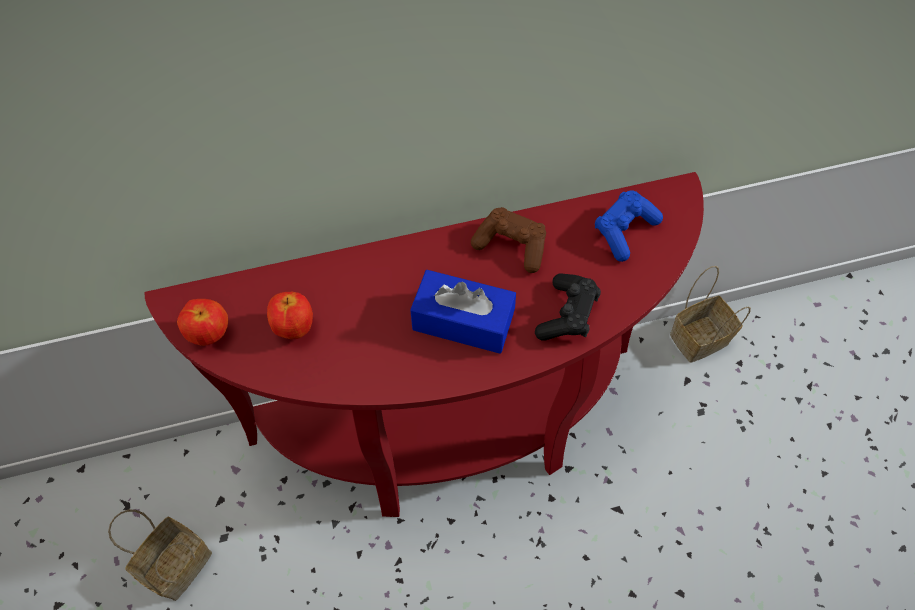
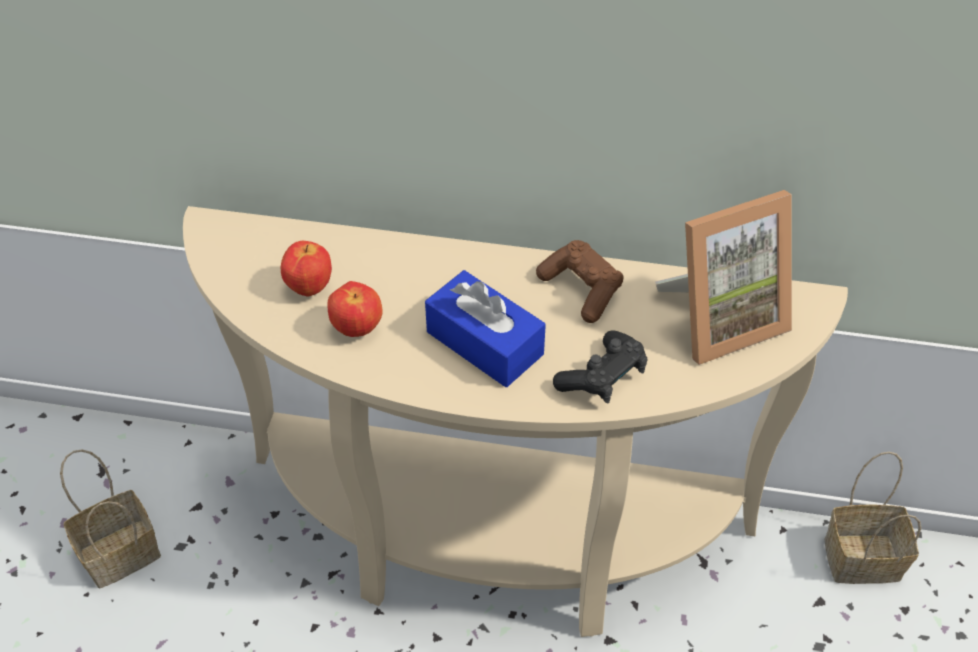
camera: 25 degrees right, 10 degrees down
red console table [144,172,704,517] -> beige console table [183,206,848,637]
apple [177,299,228,346] -> apple moved to [328,281,383,337]
blue game controller [594,190,663,262] -> picture frame [655,190,792,365]

